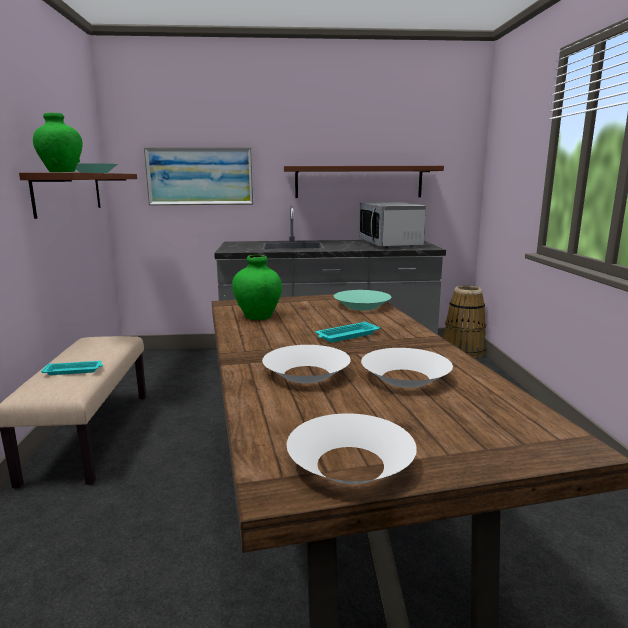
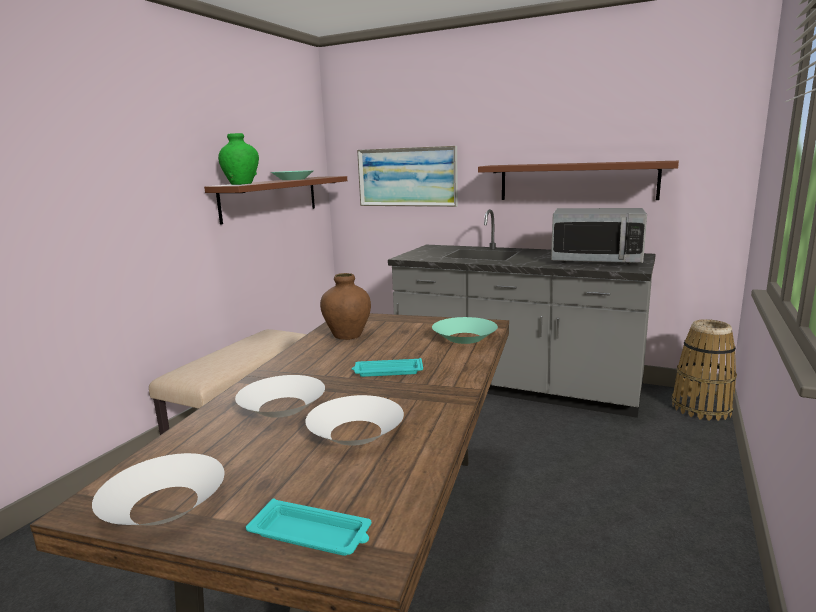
camera: 30 degrees right, 0 degrees up
turquoise tray [41,361,103,375] -> turquoise tray moved to [246,498,371,556]
green vase [232,255,282,320] -> brown vase [320,273,371,340]
microwave [359,202,426,248] -> microwave turned 90 degrees counterclockwise [551,208,647,264]

